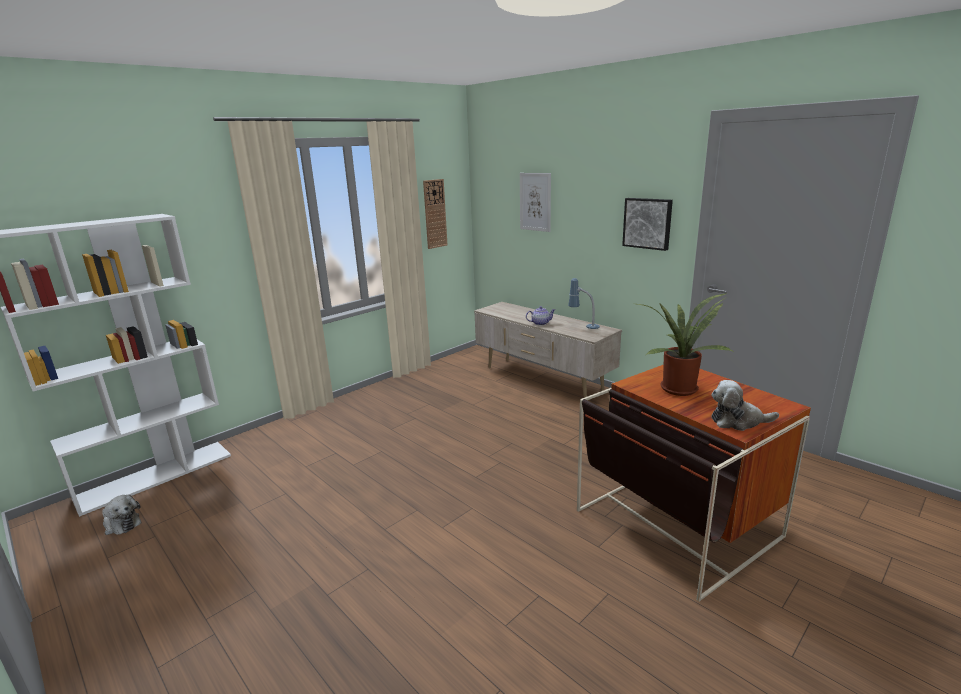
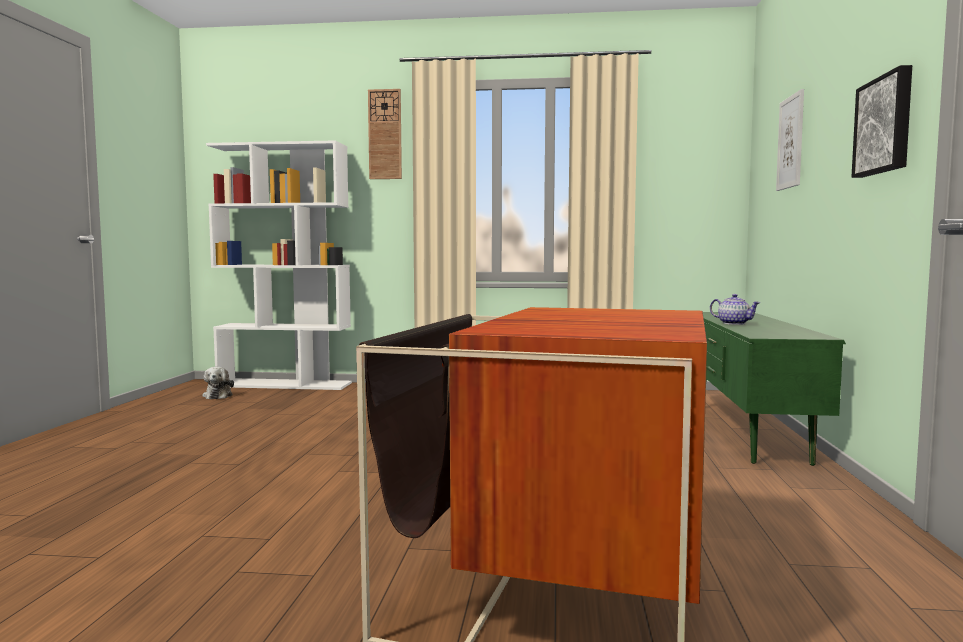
camera: 50 degrees right, 15 degrees down
wall clock [423,179,448,249] -> wall clock moved to [368,89,402,179]
beige tv stand [474,302,622,398] -> green tv stand [703,312,846,466]
table lamp [568,278,600,329] -> none
potted plant [637,293,732,396] -> none
plush toy [711,380,779,431] -> none

